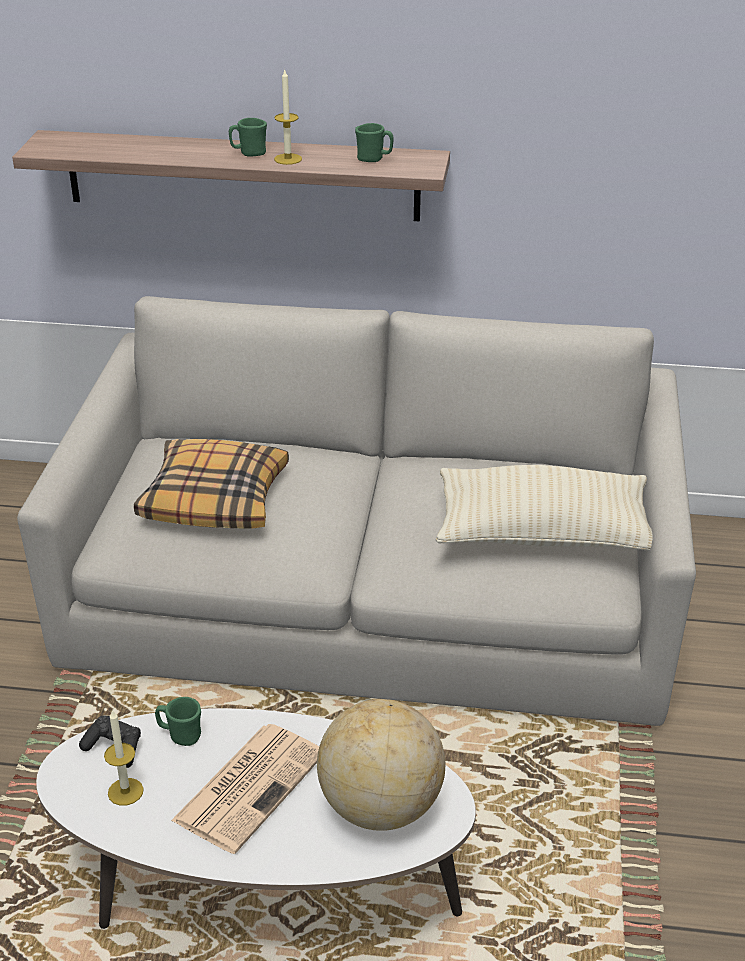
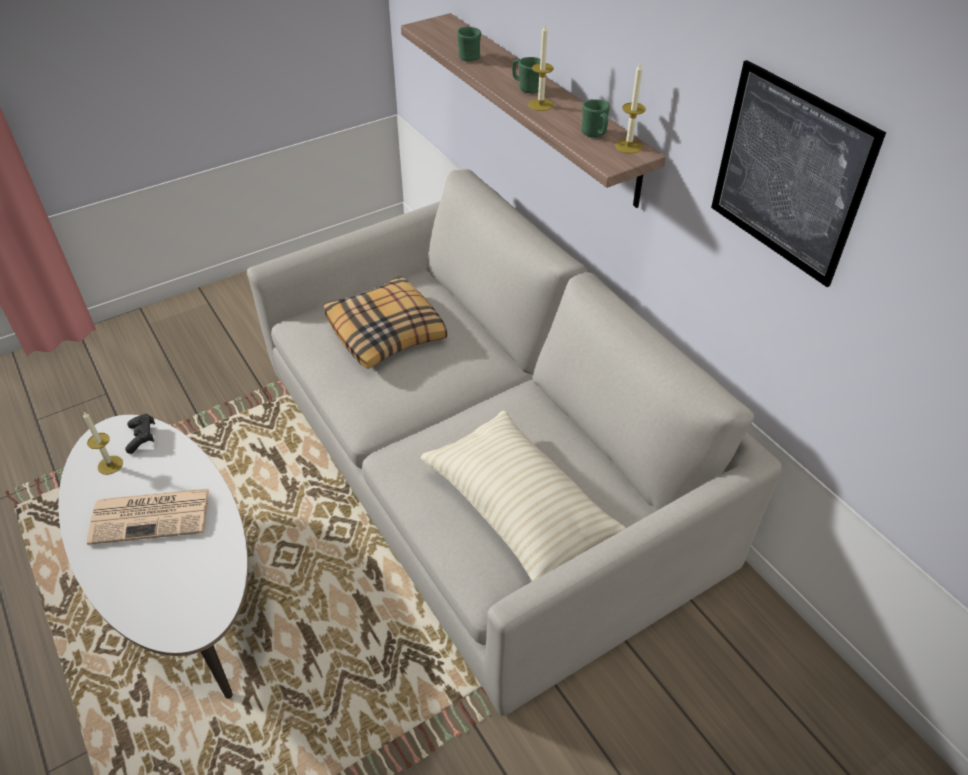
camera: 50 degrees right, 10 degrees up
green mug [155,697,201,746] -> green mug moved to [457,27,481,61]
globe [317,699,445,831] -> none
none -> candle [616,63,646,154]
none -> picture [711,60,886,287]

